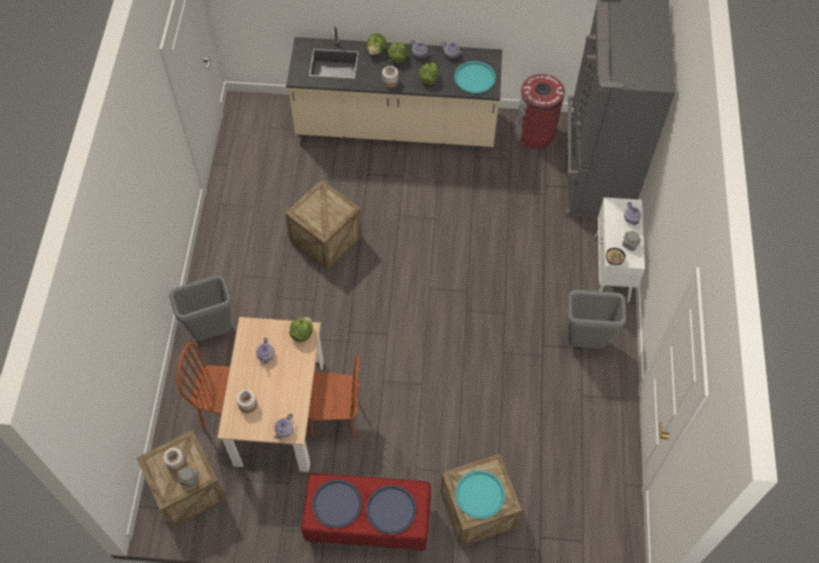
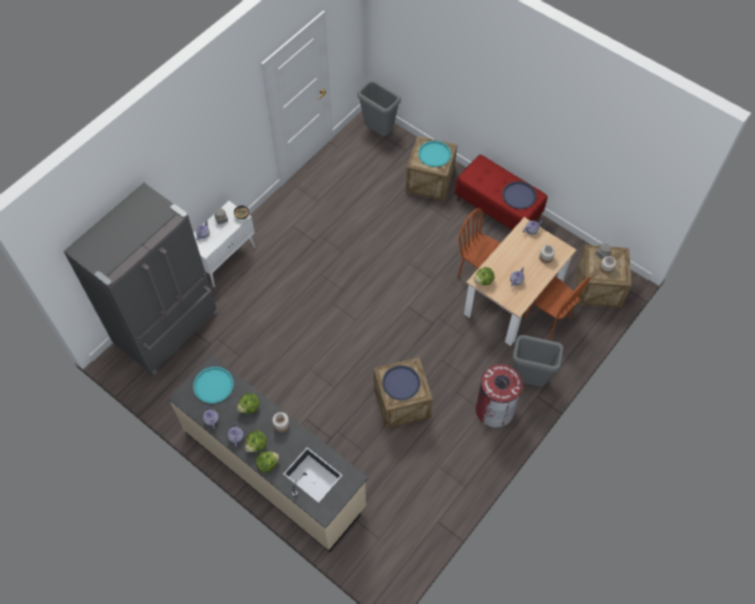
camera: 145 degrees left, 0 degrees up
blue tray [366,485,416,534] -> blue tray moved to [382,365,420,400]
red trash can [515,74,565,149] -> red trash can moved to [476,364,523,428]
grey trash can [567,290,627,349] -> grey trash can moved to [357,80,401,136]

